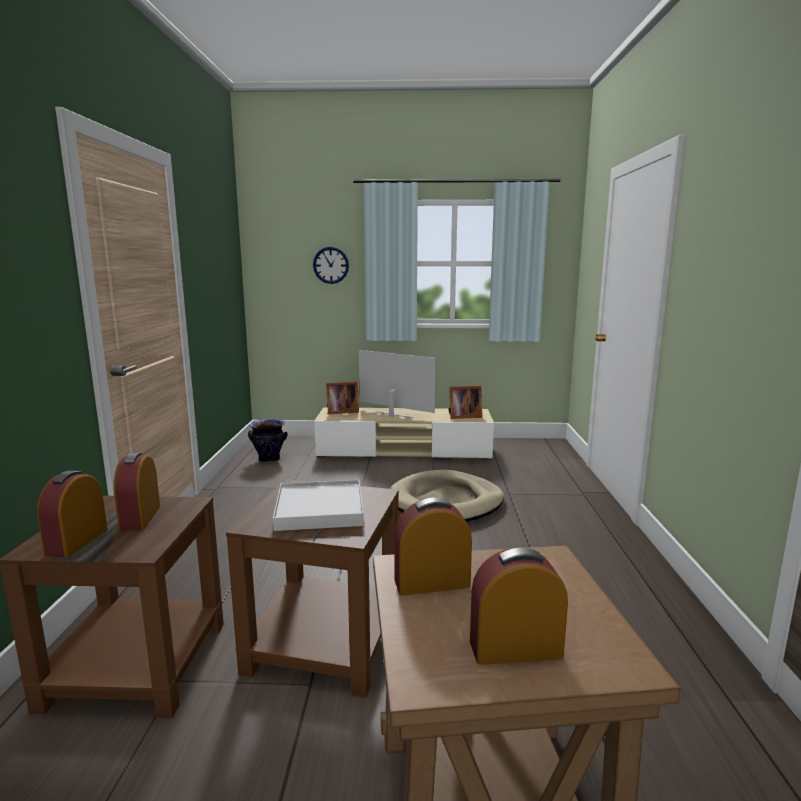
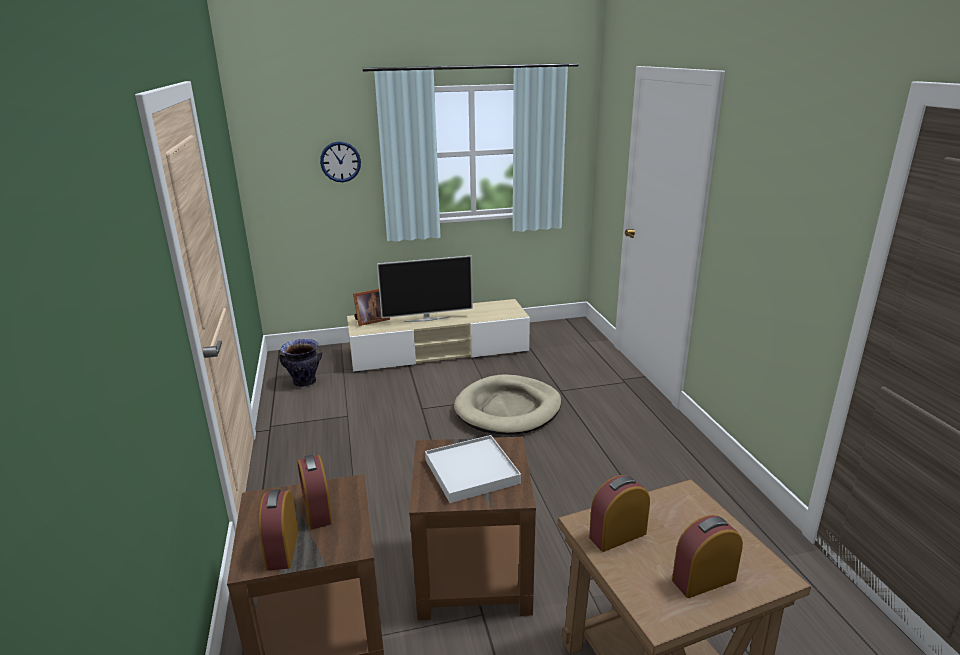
camera: 15 degrees left, 10 degrees up
television [359,350,436,418] -> television turned 150 degrees clockwise [377,256,473,322]
picture frame [449,386,482,419] -> none

